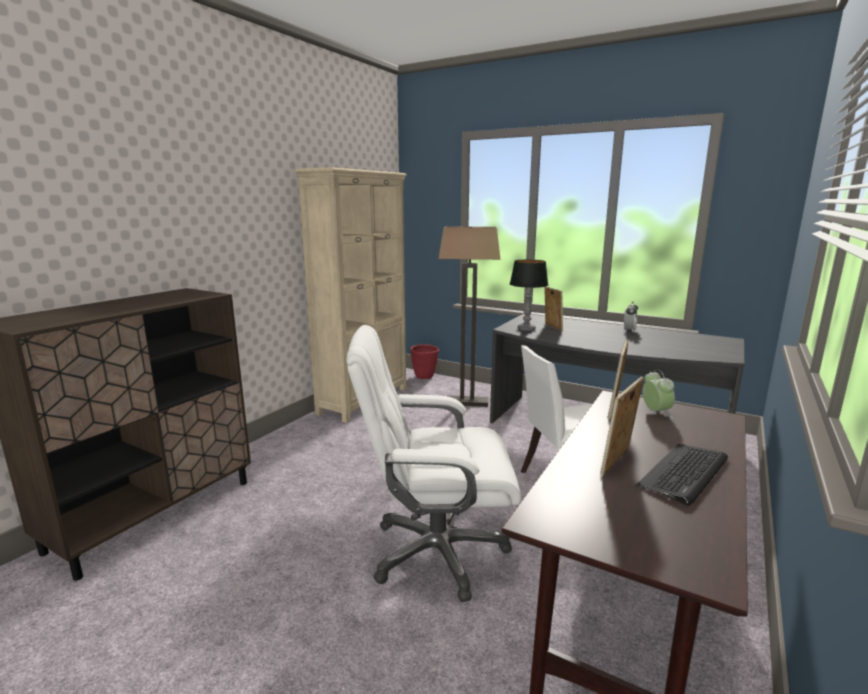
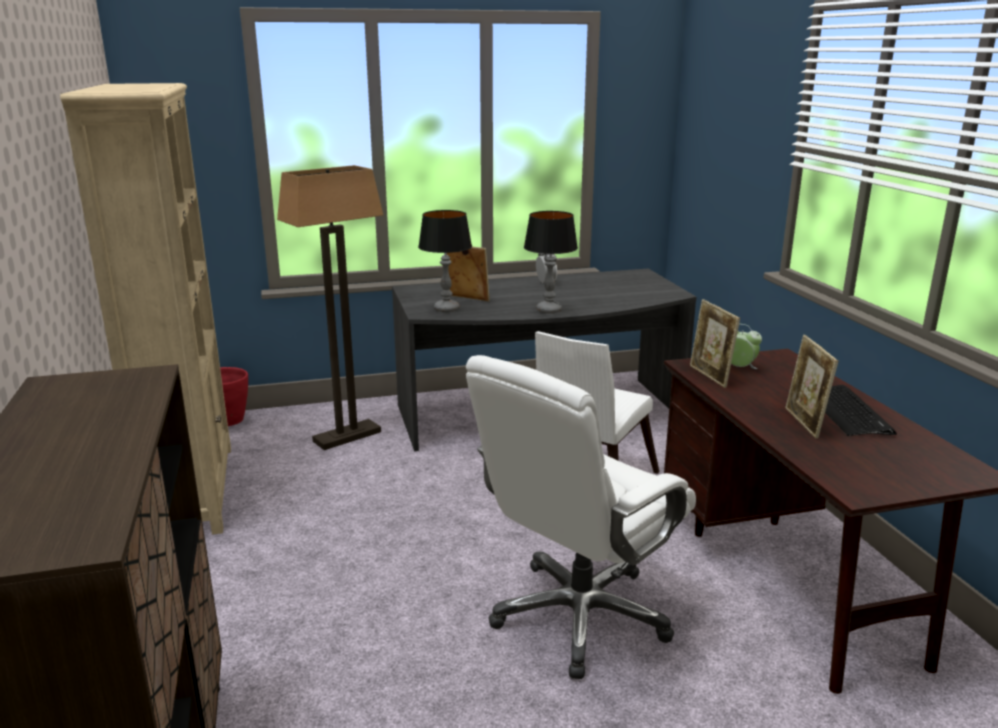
camera: 45 degrees left, 5 degrees up
none -> table lamp [524,211,578,314]

